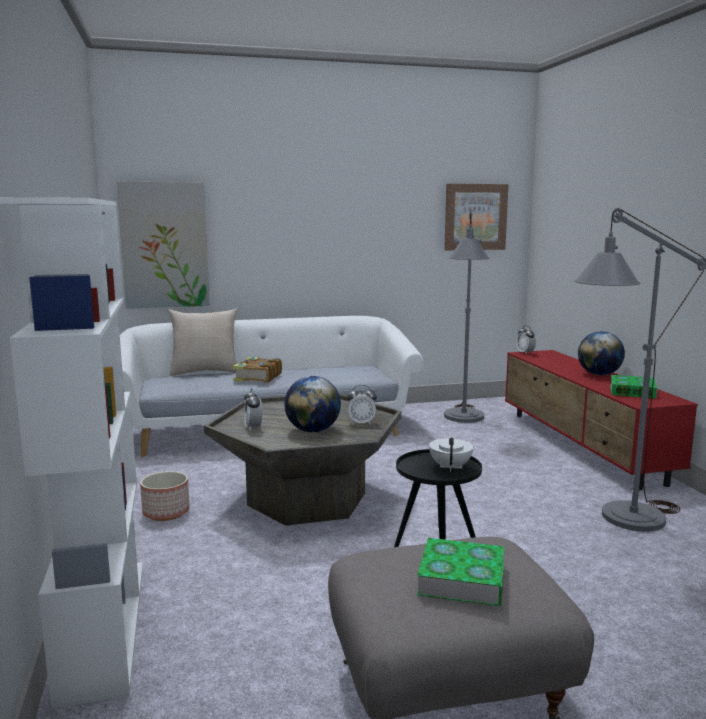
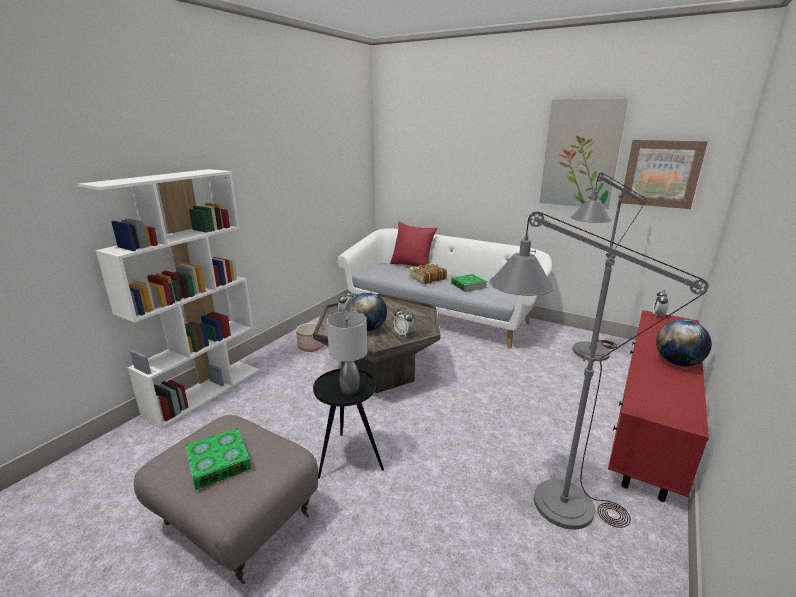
camera: 45 degrees right, 10 degrees up
picture [116,182,210,309] -> picture moved to [540,98,628,209]
beige pillow [168,308,238,376] -> red pillow [390,222,437,267]
white teapot [429,435,473,471] -> grey table lamp [327,311,367,395]
book [610,375,657,399] -> book moved to [451,274,487,292]

